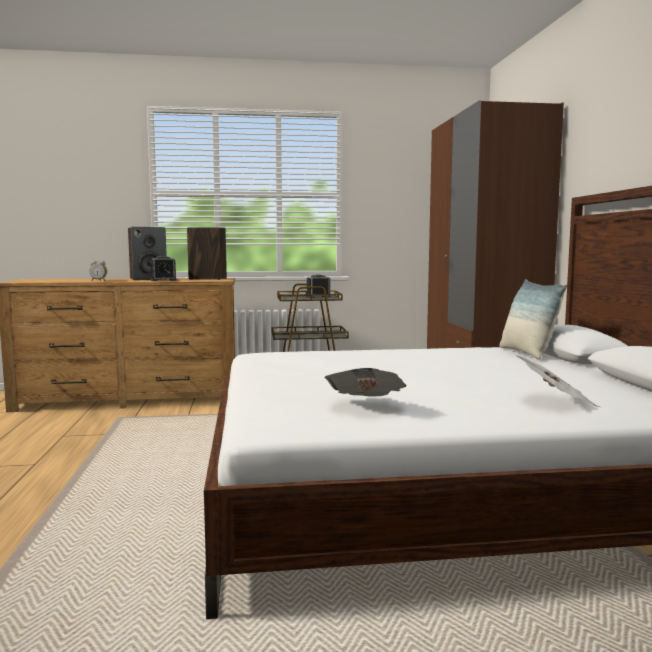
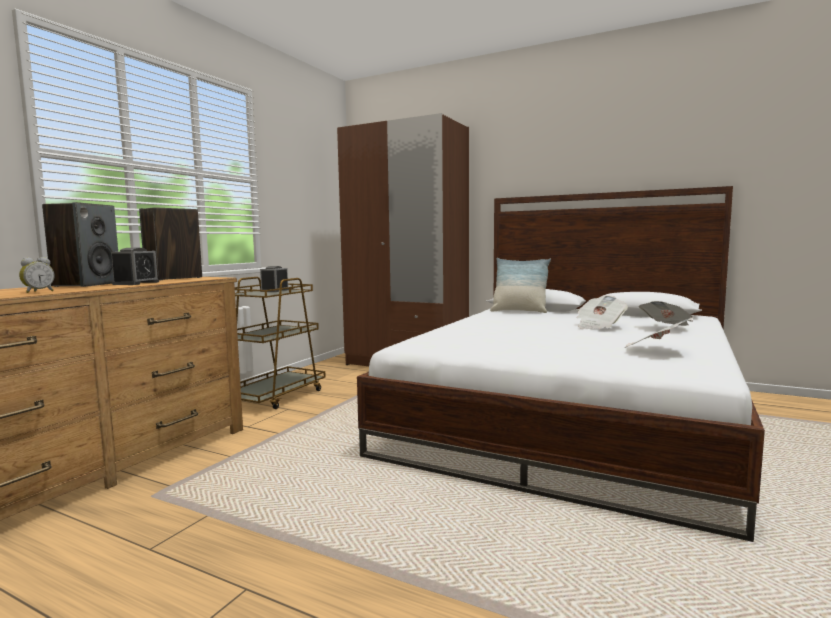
camera: 55 degrees left, 0 degrees up
none -> newspaper [576,295,628,329]

